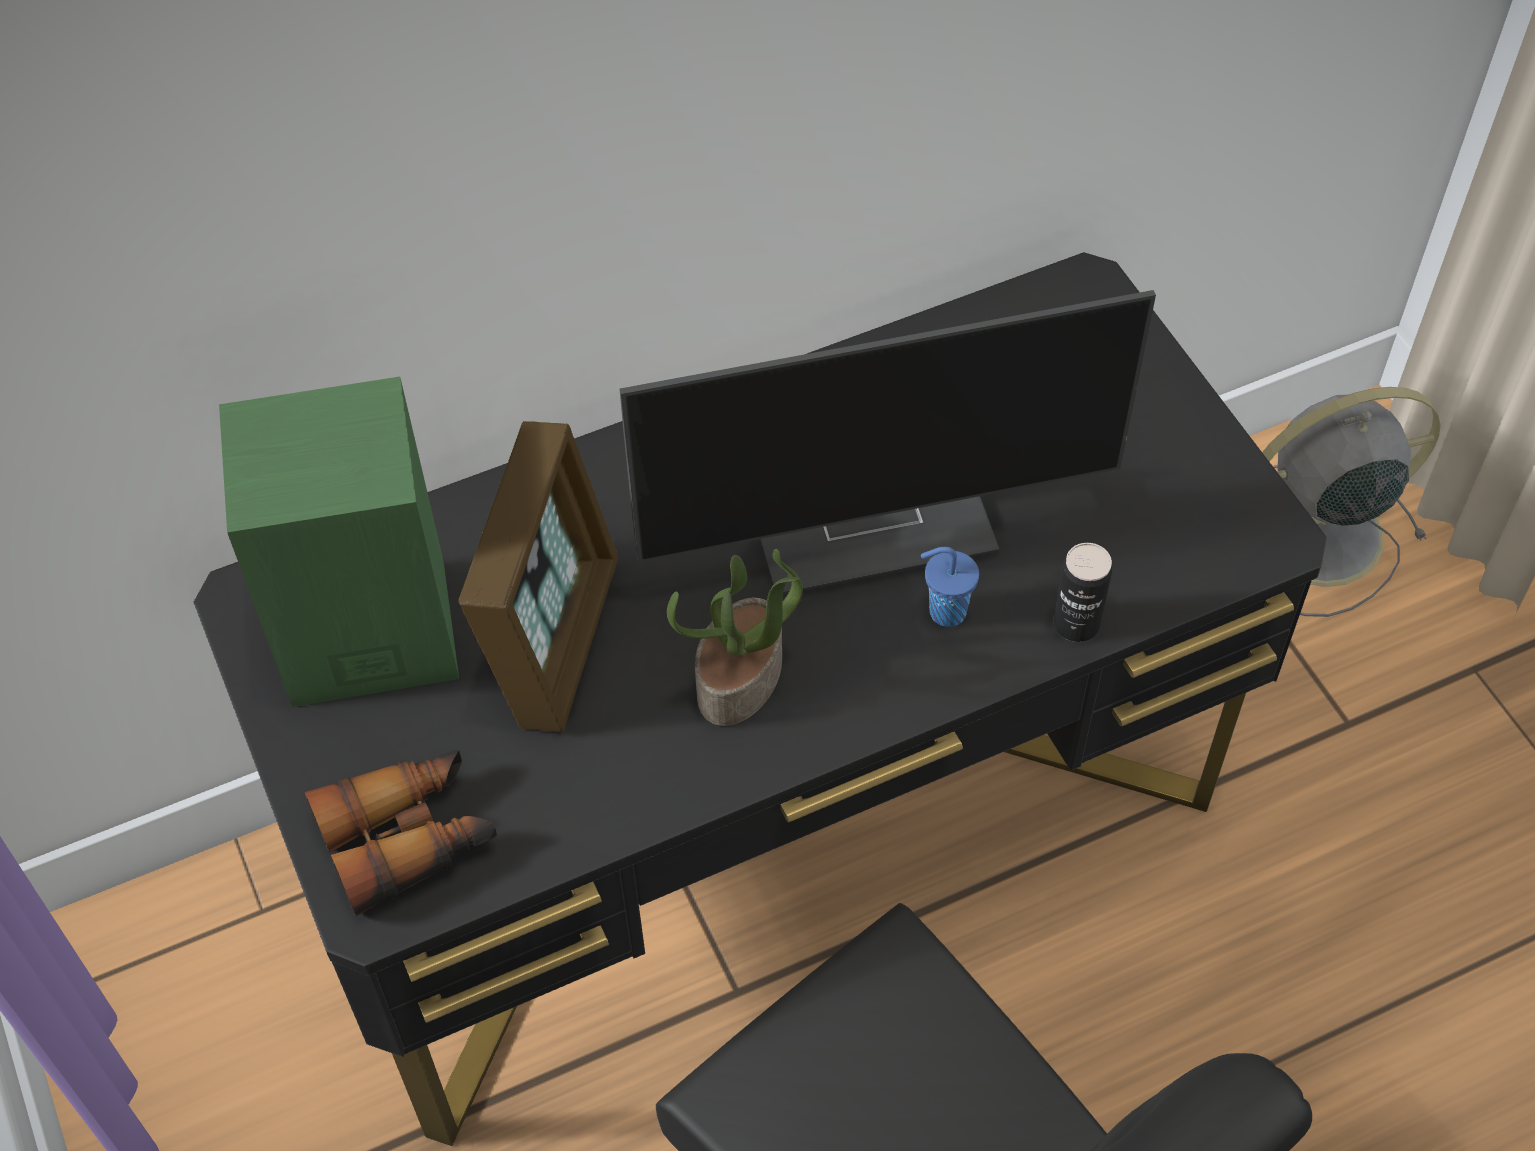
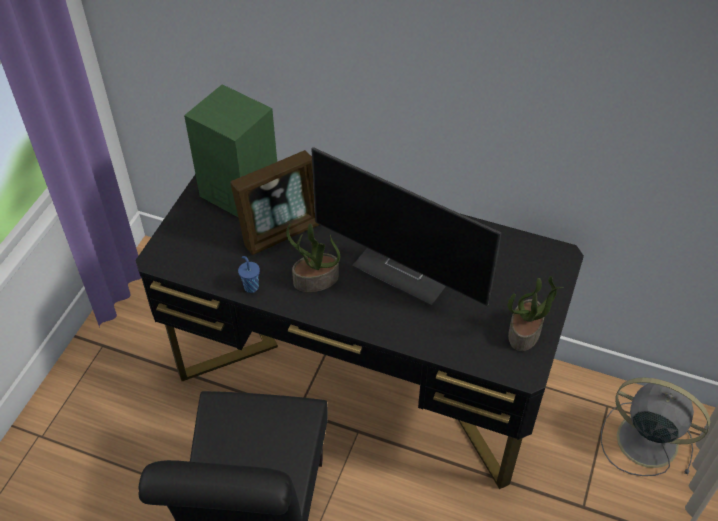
camera: 45 degrees right, 5 degrees down
binoculars [305,749,497,916] -> none
blue cup [921,547,979,627] -> blue cup moved to [238,256,260,293]
can [1053,543,1112,642] -> none
none -> potted plant [508,276,564,351]

